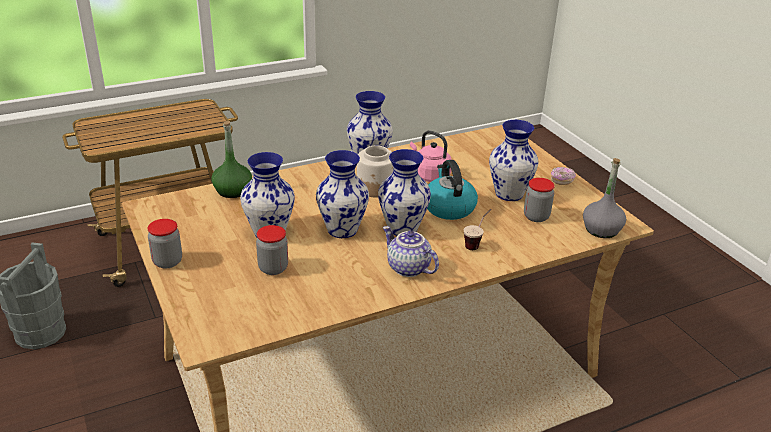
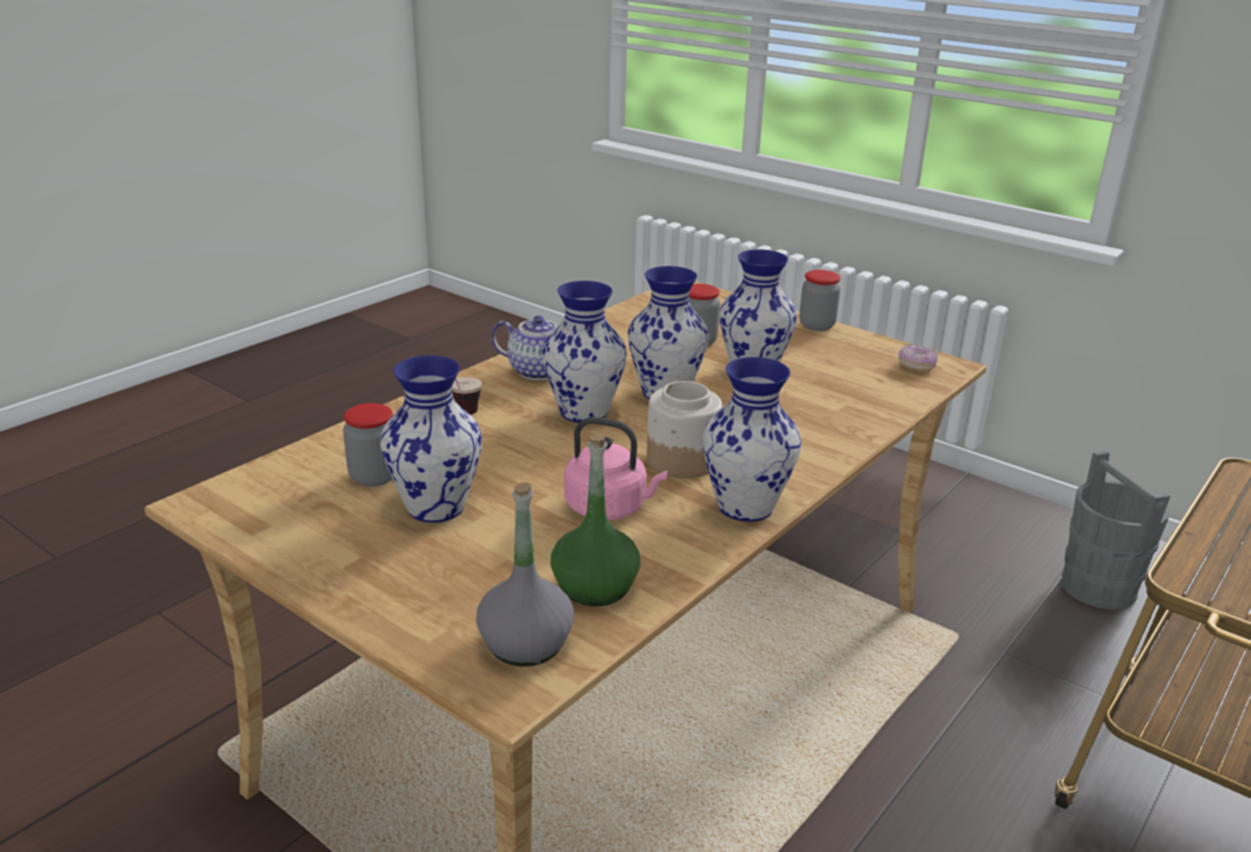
camera: 155 degrees right, 5 degrees down
green bottle [211,121,252,198] -> green bottle moved to [550,436,640,606]
kettle [427,160,478,220] -> none
donut [551,167,576,185] -> donut moved to [898,344,938,372]
grey bottle [583,158,626,238] -> grey bottle moved to [476,483,574,666]

